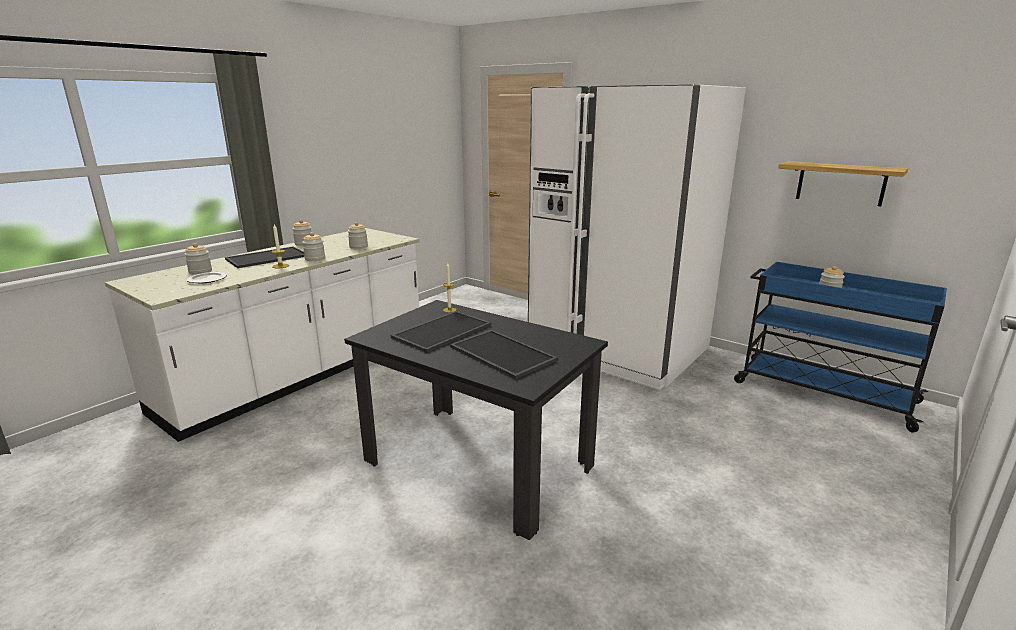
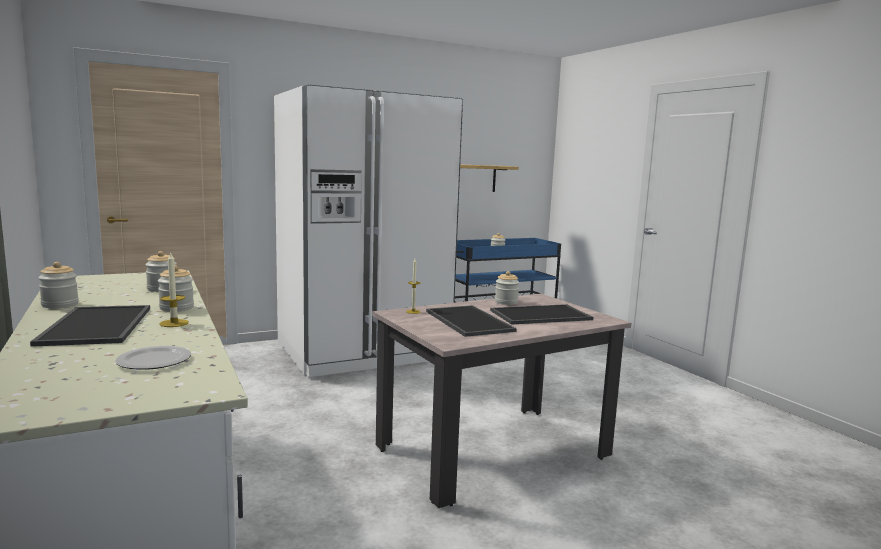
camera: 65 degrees left, 10 degrees down
jar [184,243,212,274] -> jar moved to [495,271,519,305]
black dining table [344,300,608,540] -> beige dining table [372,293,631,508]

